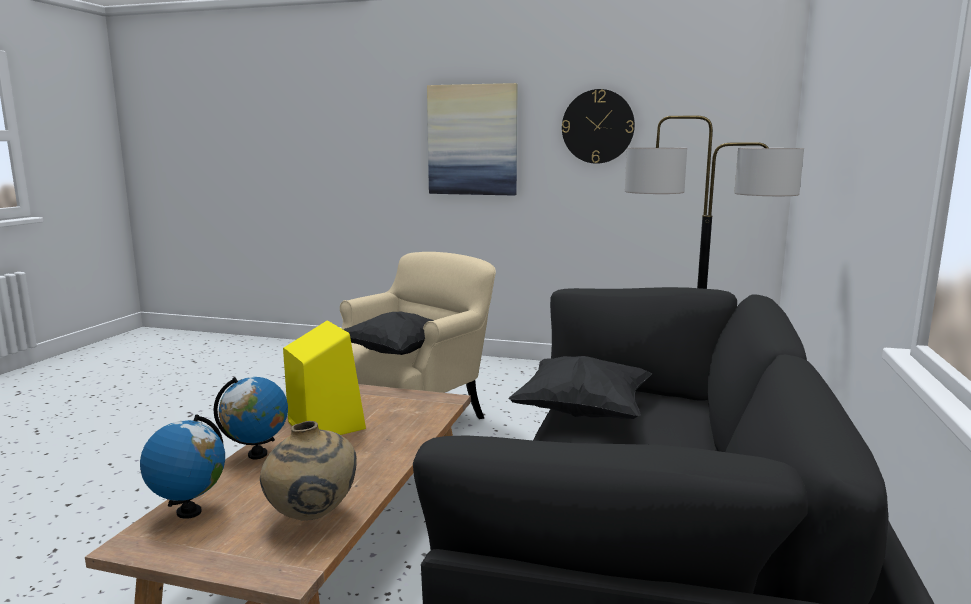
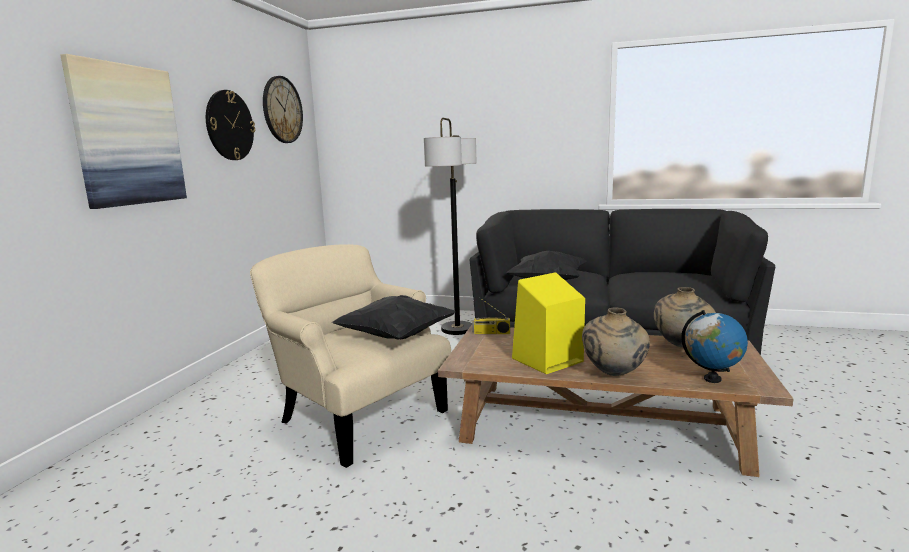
camera: 90 degrees left, 0 degrees up
globe [214,377,288,459] -> beige vase [582,307,650,376]
none -> wall clock [263,76,303,143]
none -> radio [472,298,510,334]

